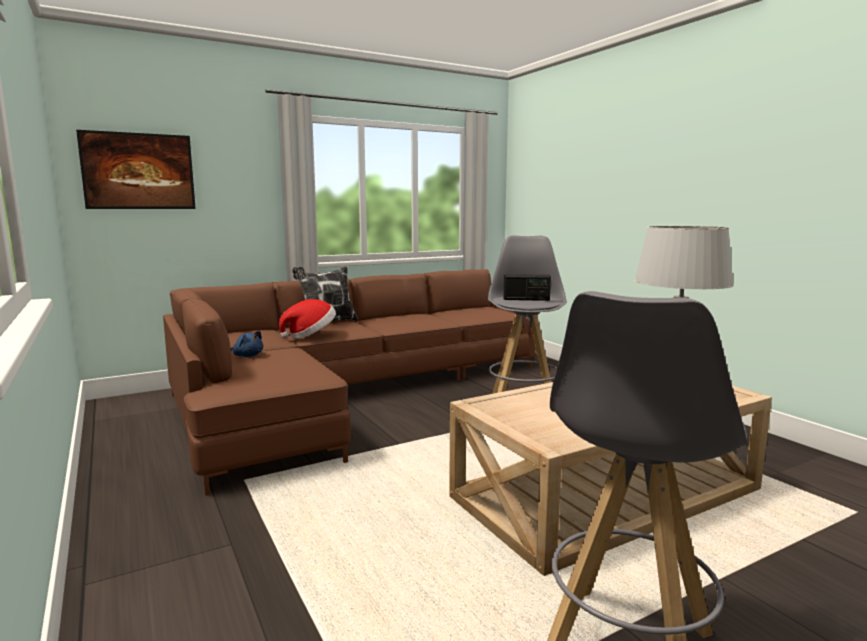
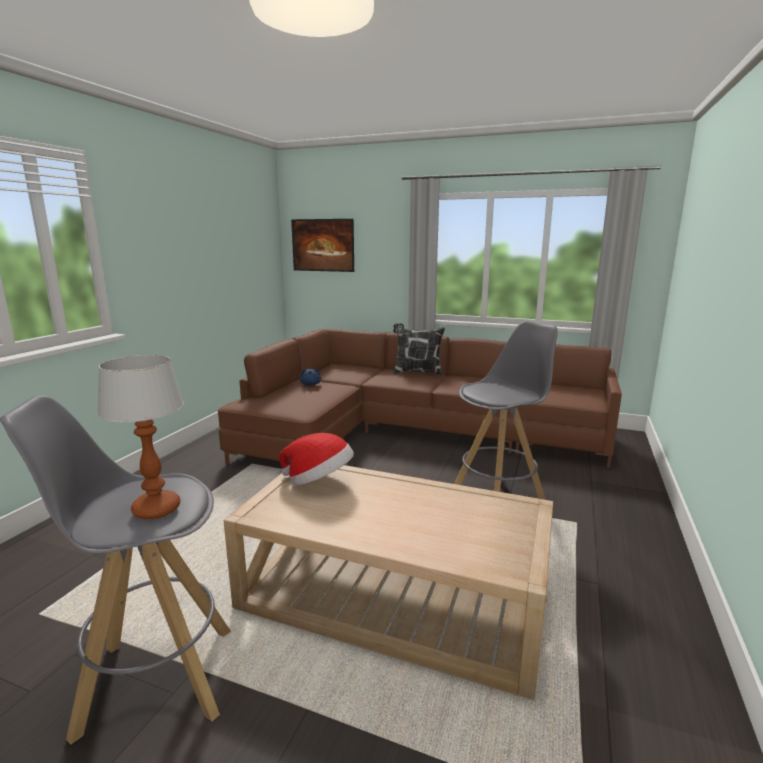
camera: 50 degrees right, 5 degrees up
hat [279,299,336,339] -> hat moved to [279,433,354,485]
radio [504,274,551,301] -> none

